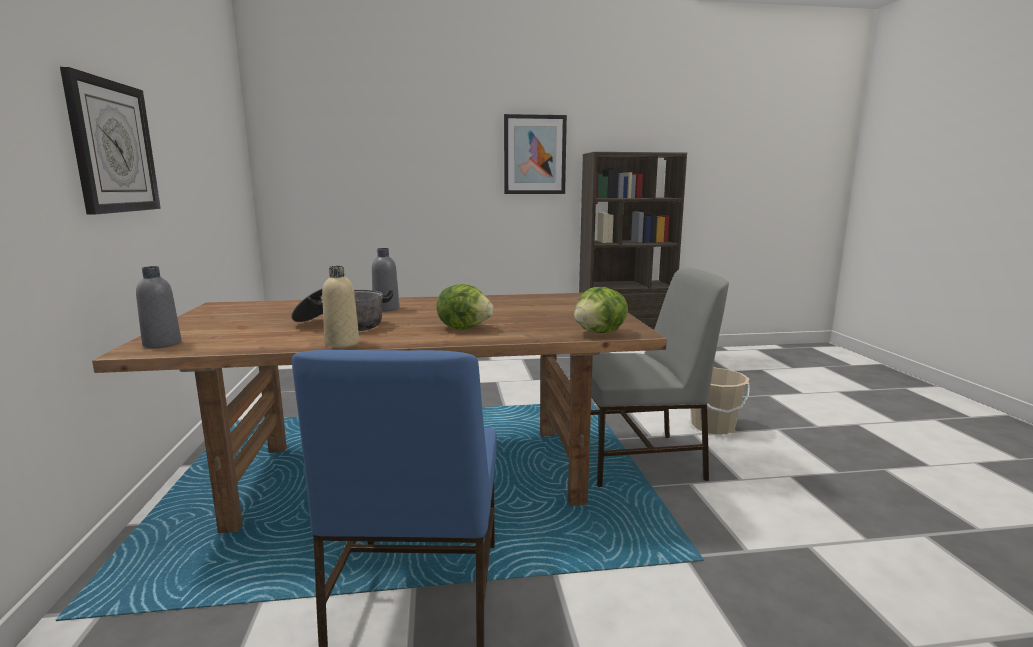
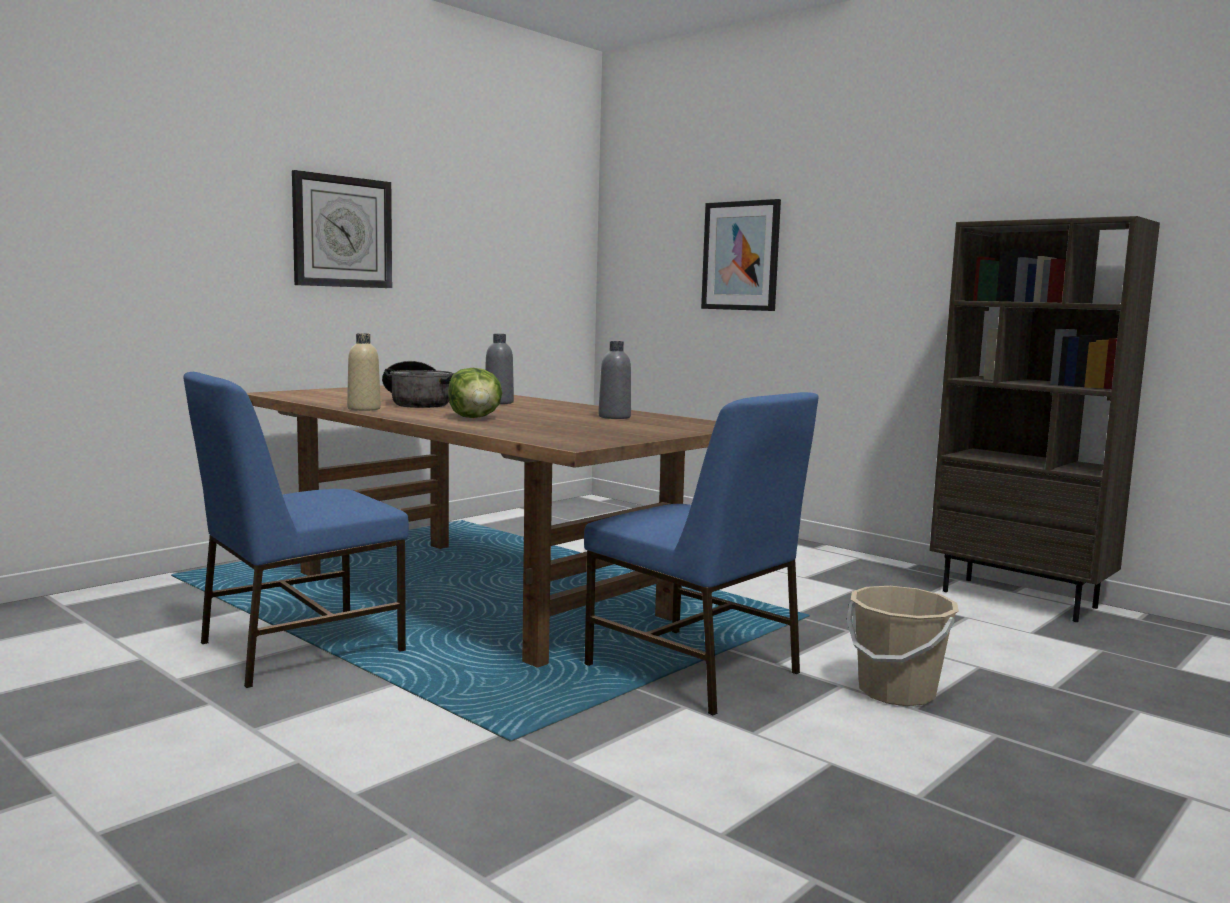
camera: 50 degrees right, 5 degrees down
grey bottle [136,266,181,348] -> grey bottle moved to [598,341,631,419]
picture [504,114,567,194] -> picture moved to [701,199,781,311]
lettuce [574,287,628,333] -> none
grey chair [591,268,729,487] -> blue chair [584,392,818,716]

